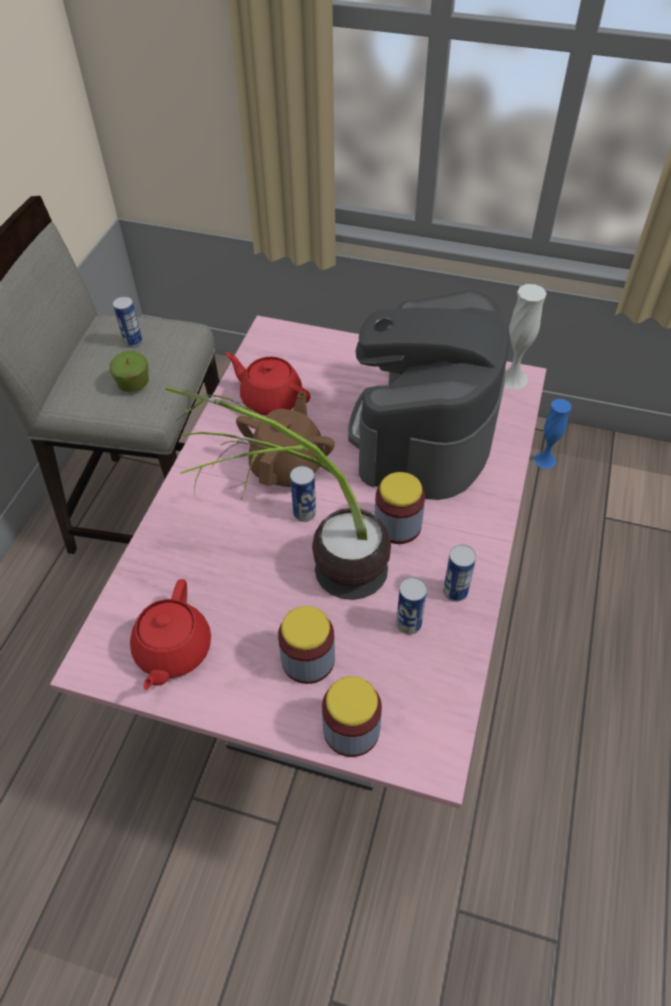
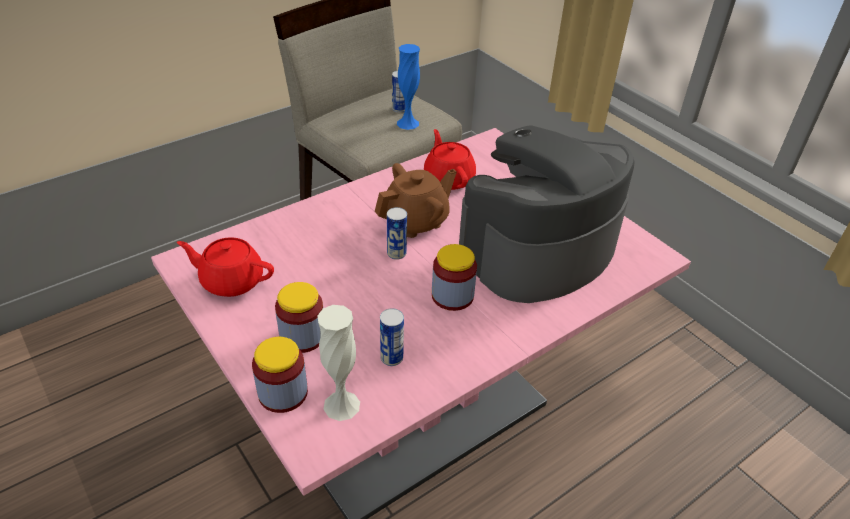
camera: 35 degrees right, 10 degrees down
apple [110,351,149,392] -> none
red teapot [130,579,211,690] -> red teapot turned 60 degrees clockwise [177,237,274,297]
potted plant [165,386,391,600] -> none
can [443,545,476,602] -> none
white vase [504,284,547,389] -> white vase moved to [317,305,360,421]
blue vase [534,399,572,469] -> blue vase moved to [397,44,420,130]

